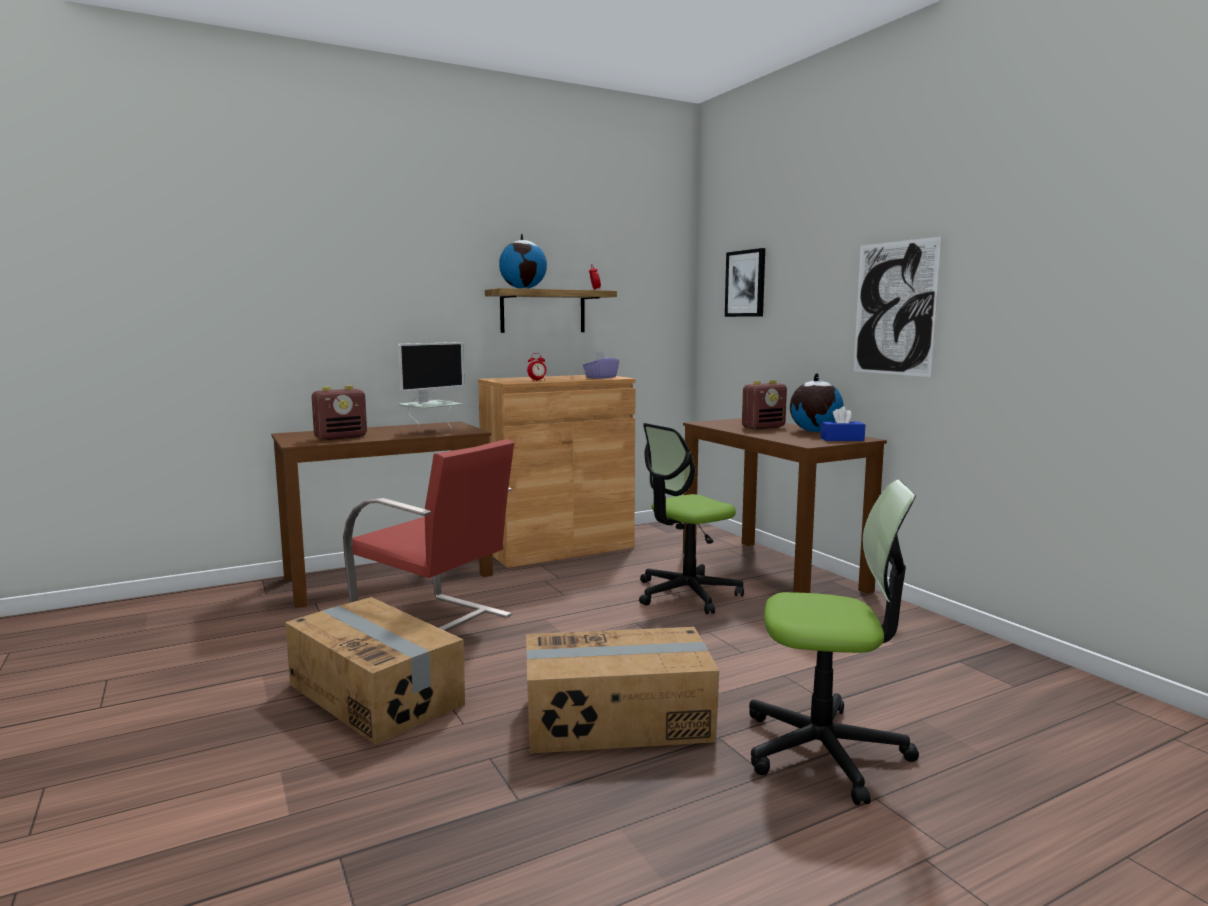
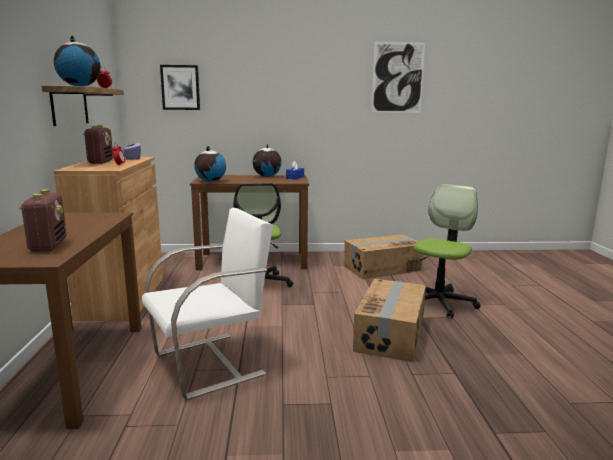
camera: 65 degrees left, 5 degrees up
cardboard box [285,597,465,745] -> cardboard box moved to [344,234,423,279]
red chair [343,439,514,631] -> white chair [142,208,273,400]
monitor [397,342,464,429] -> none
radio [742,380,787,429] -> radio moved to [83,125,113,164]
picture [854,237,942,377] -> picture moved to [372,42,425,113]
none -> globe [194,146,226,182]

